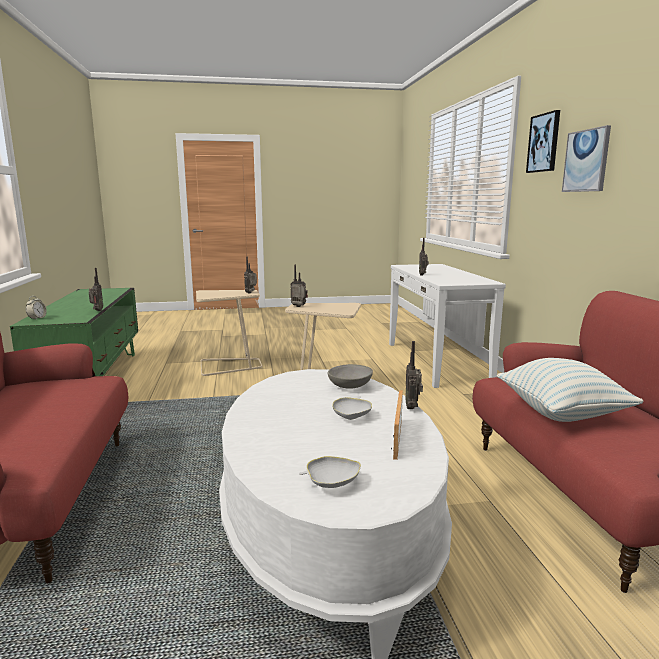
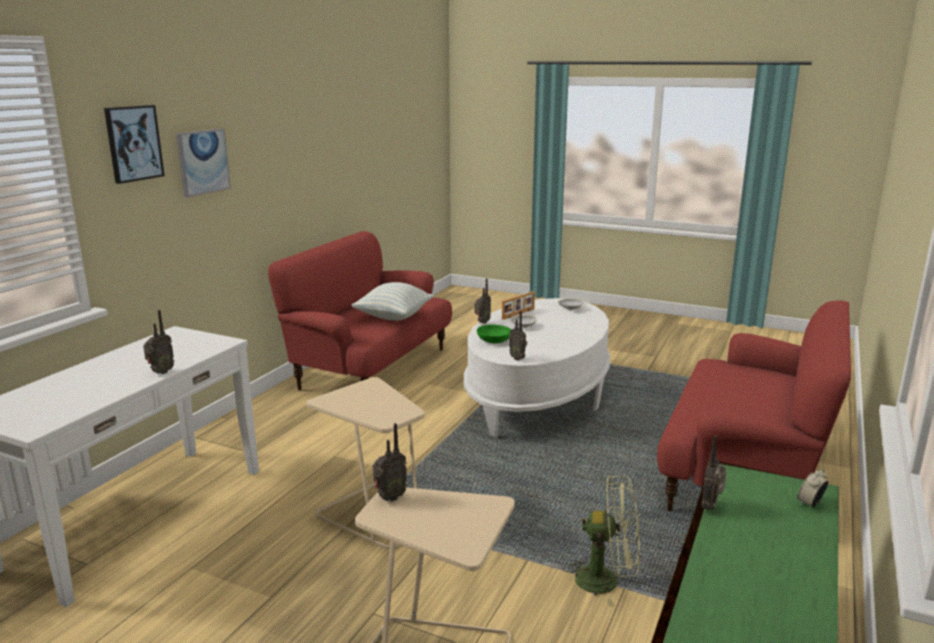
camera: 145 degrees left, 5 degrees up
radio [290,264,308,307] -> radio moved to [508,311,527,360]
grey bowl [328,364,373,389] -> green bowl [477,325,511,343]
none -> green fan [563,476,640,607]

